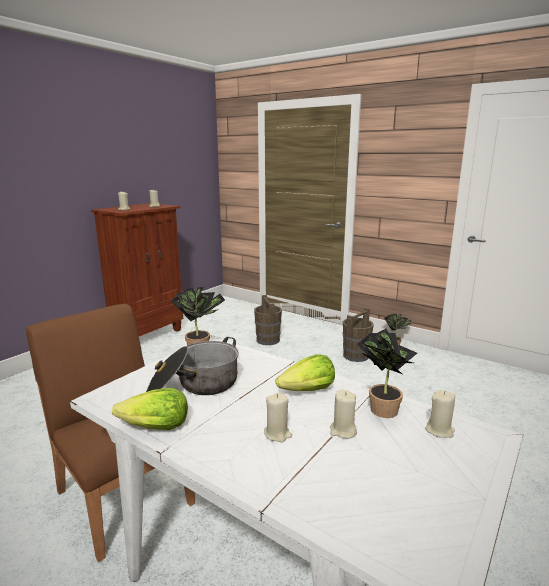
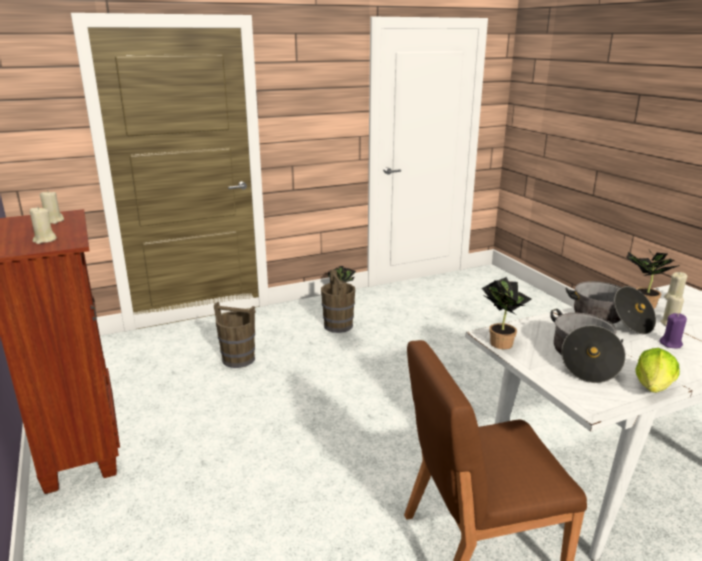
camera: 60 degrees left, 5 degrees up
beige candle [264,393,292,442] -> purple candle [660,313,687,348]
lettuce [276,354,335,391] -> cooking pot [565,281,656,335]

